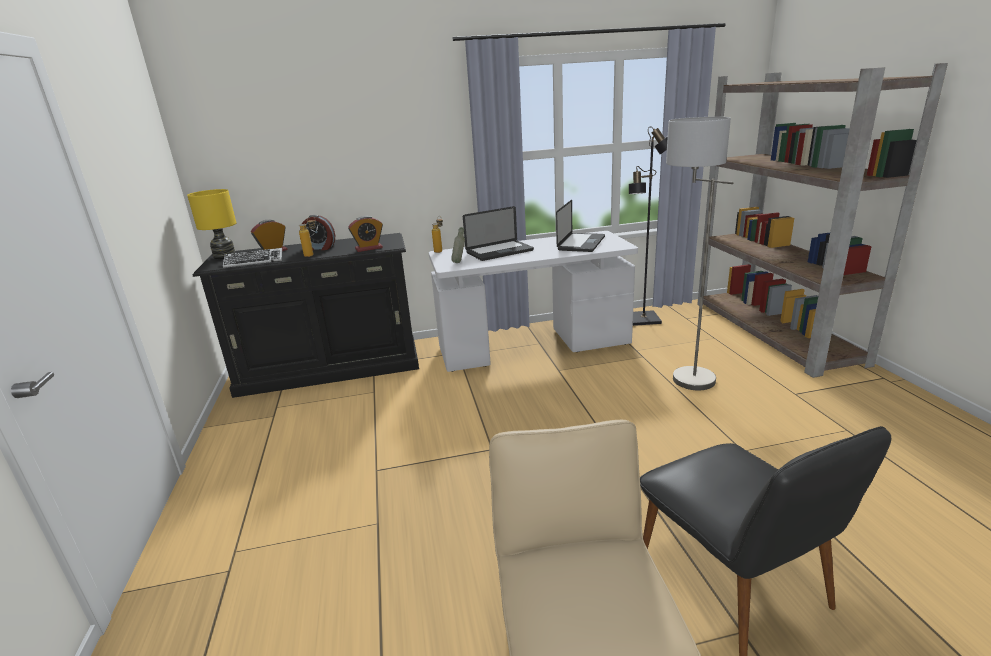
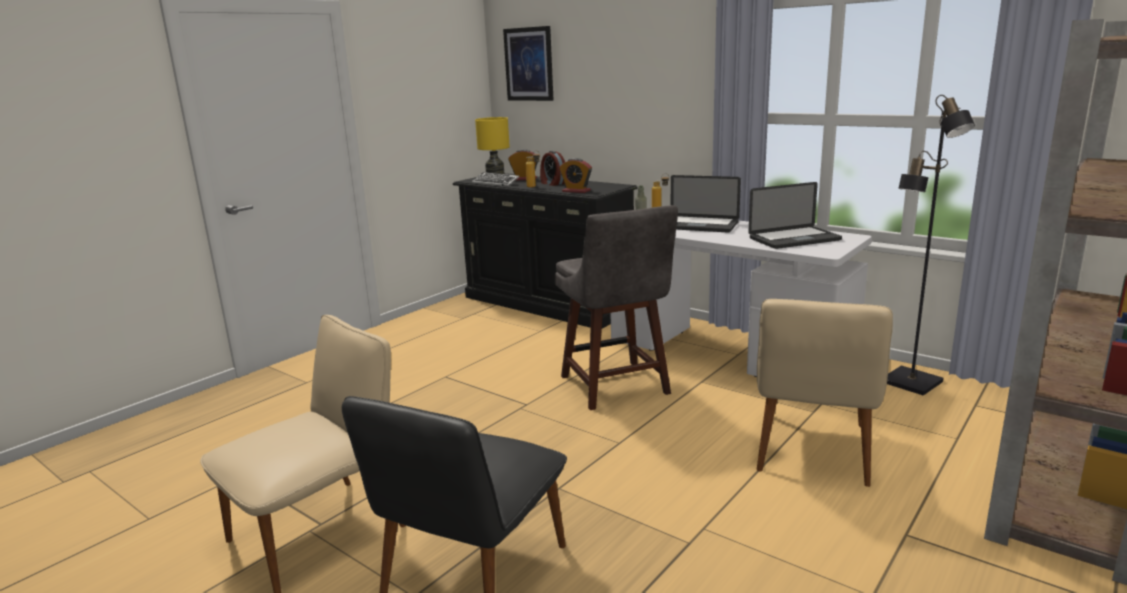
camera: 50 degrees right, 5 degrees down
grey floor lamp [666,117,733,390] -> beige chair [757,299,893,487]
none -> picture [503,26,553,101]
none -> grey stool [555,205,678,410]

